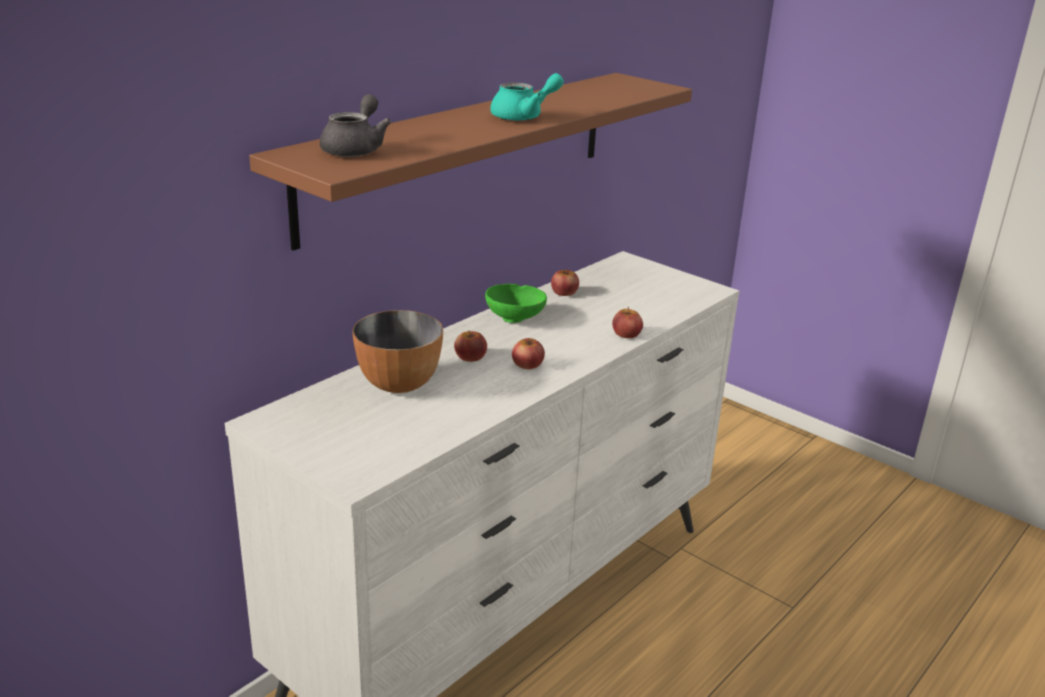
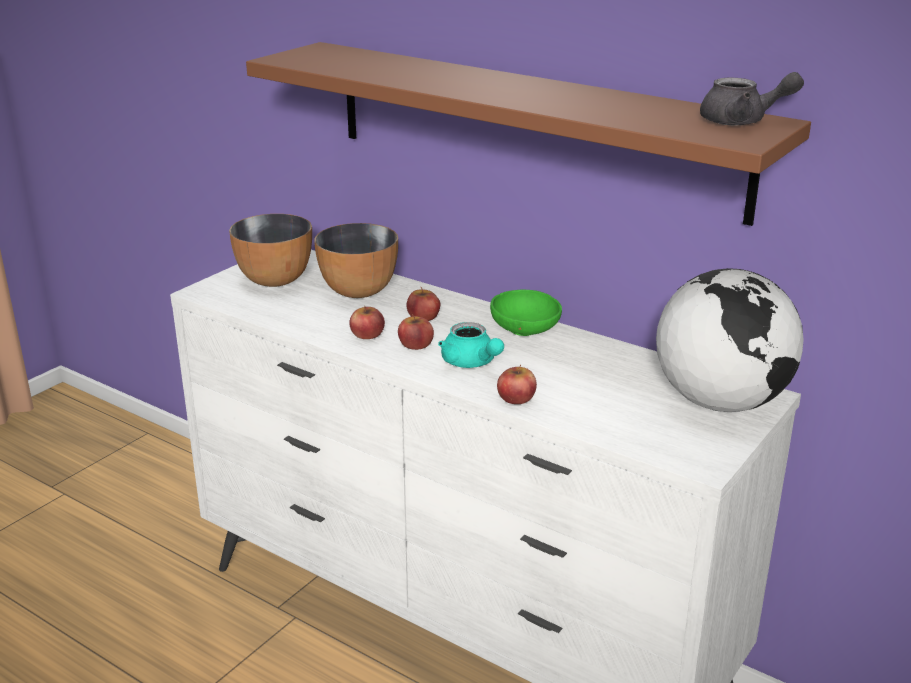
camera: 85 degrees right, 0 degrees up
grey teapot [320,94,391,157] -> grey teapot moved to [700,72,804,126]
turquoise teapot [490,73,564,121] -> turquoise teapot moved to [438,322,504,368]
apple [551,268,579,296] -> apple moved to [349,306,385,339]
none -> bowl [229,214,312,287]
none -> globe [656,268,804,412]

